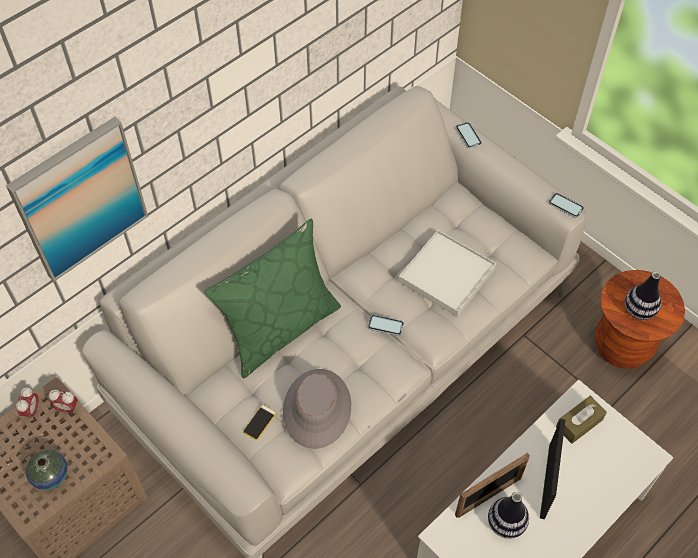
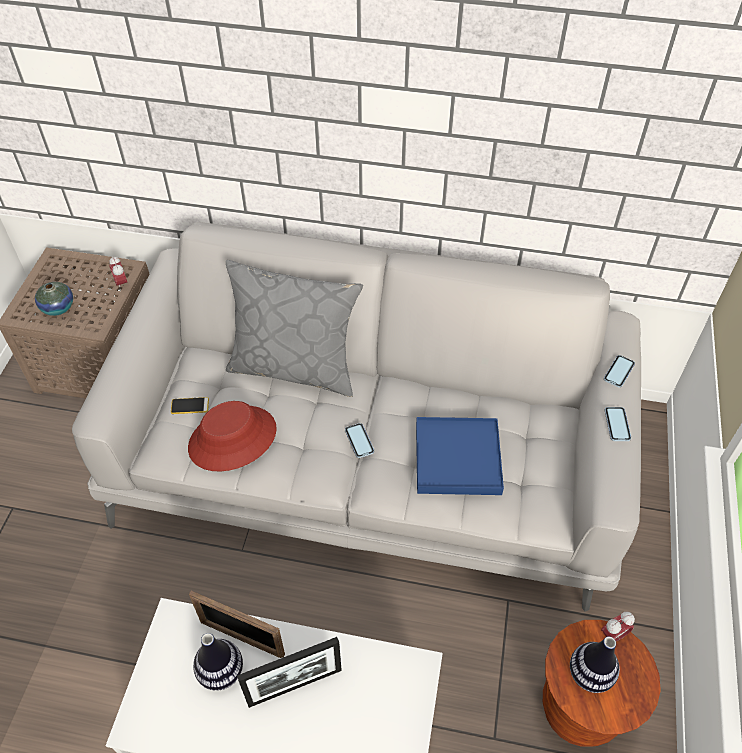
camera: 55 degrees right, 5 degrees down
picture [6,117,148,282] -> none
alarm clock [16,387,39,418] -> alarm clock moved to [601,612,635,641]
green pillow [204,219,341,378] -> grey pillow [226,260,363,397]
grey hat [283,369,351,449] -> red hat [188,401,277,472]
white tray [398,230,496,317] -> blue tray [416,417,504,495]
phone [549,193,584,218] -> phone moved to [605,407,631,441]
brown tissue box [556,396,607,444] -> none

